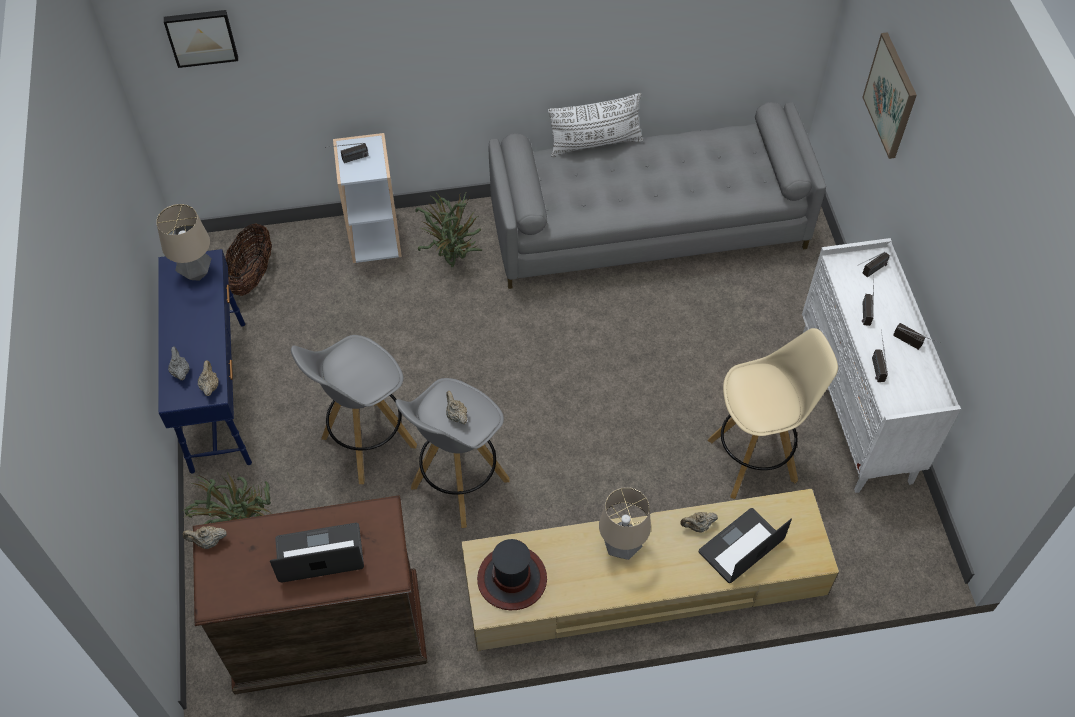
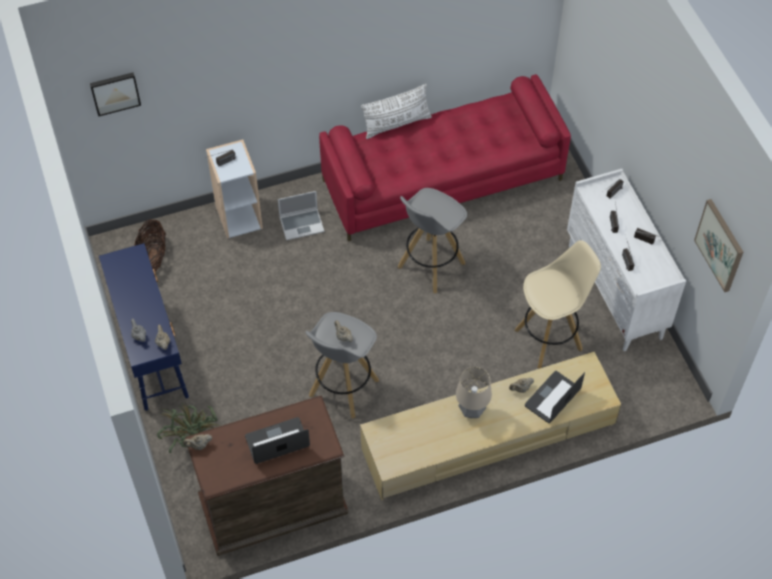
camera: 10 degrees left, 0 degrees up
table lamp [156,204,212,281] -> none
grey stool [291,335,417,484] -> grey stool moved to [398,188,467,293]
potted plant [415,191,482,267] -> laptop [278,191,325,240]
hat [477,539,547,610] -> none
grey sofa [489,102,826,289] -> red sofa [319,74,571,241]
picture [862,32,917,159] -> picture moved to [694,199,743,292]

